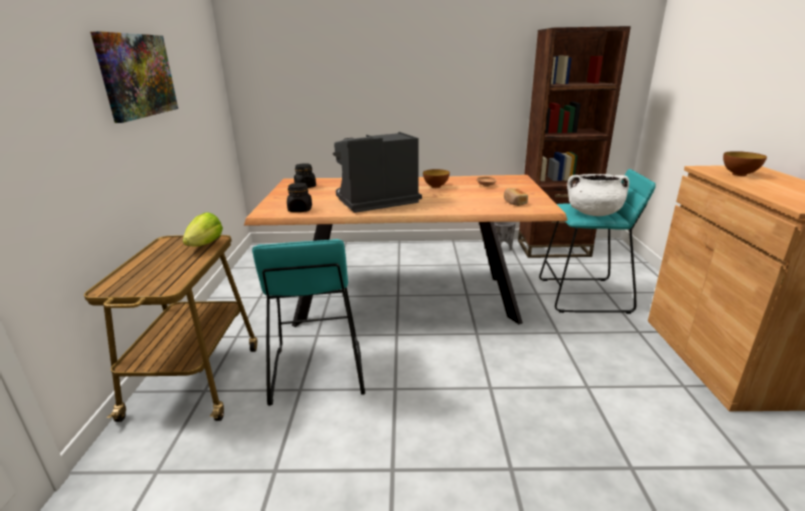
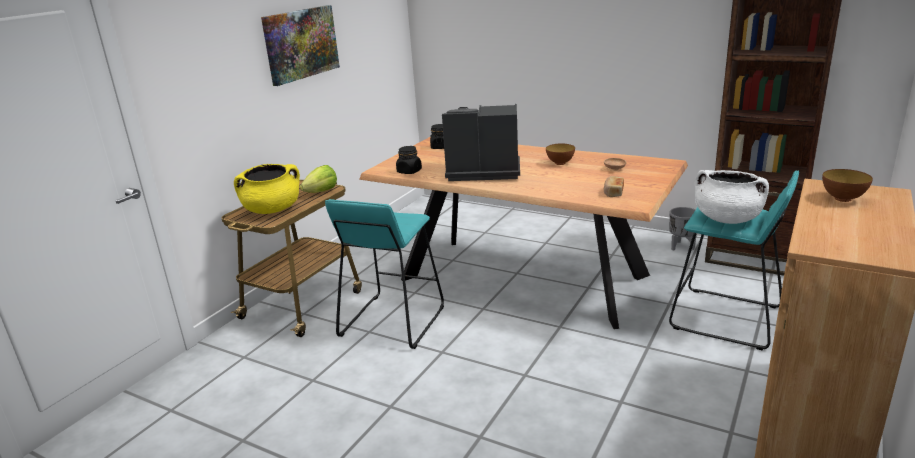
camera: 30 degrees right, 0 degrees up
none -> yellow cooking pot [234,164,300,214]

